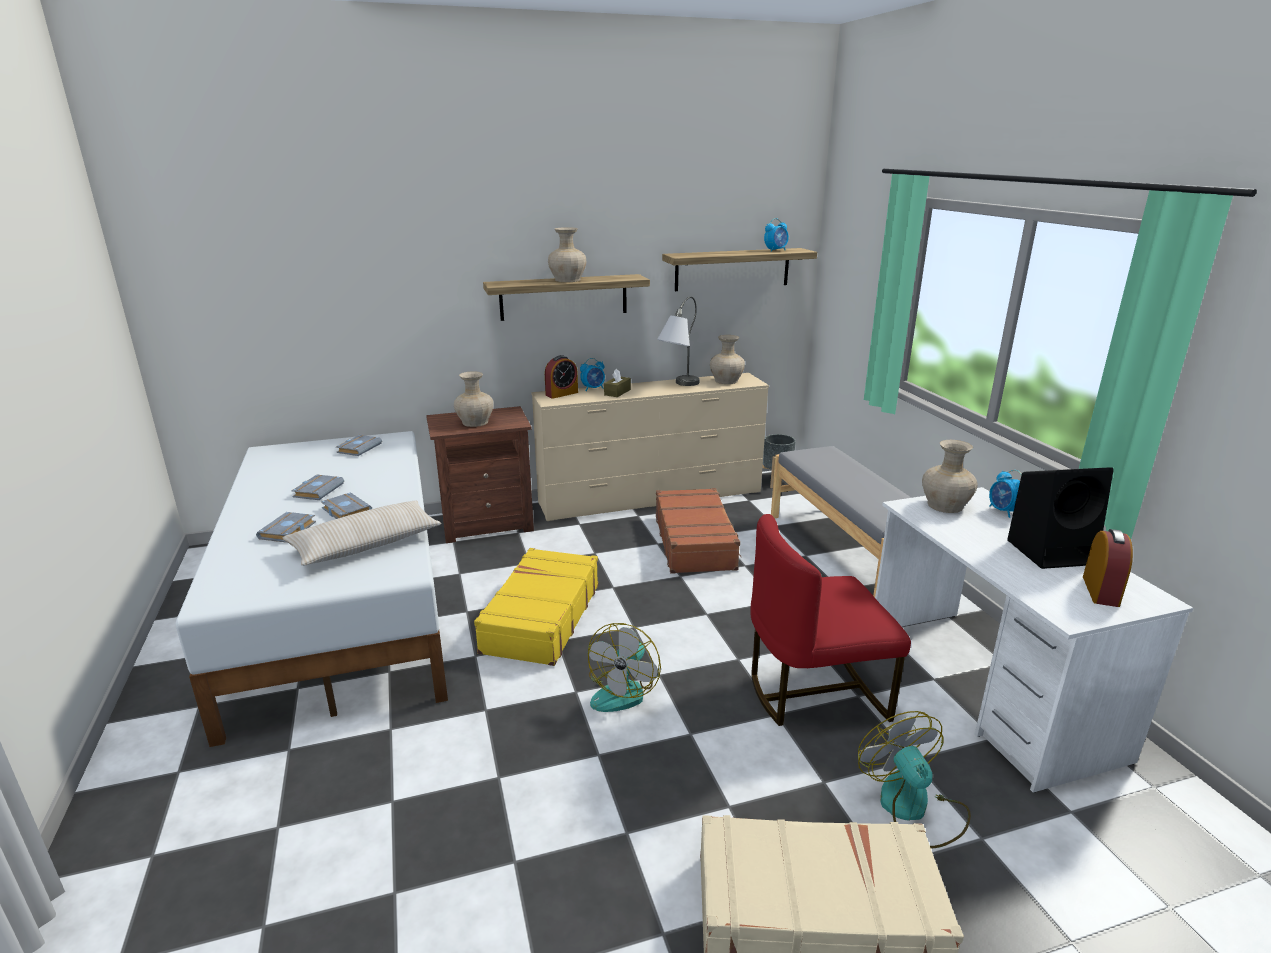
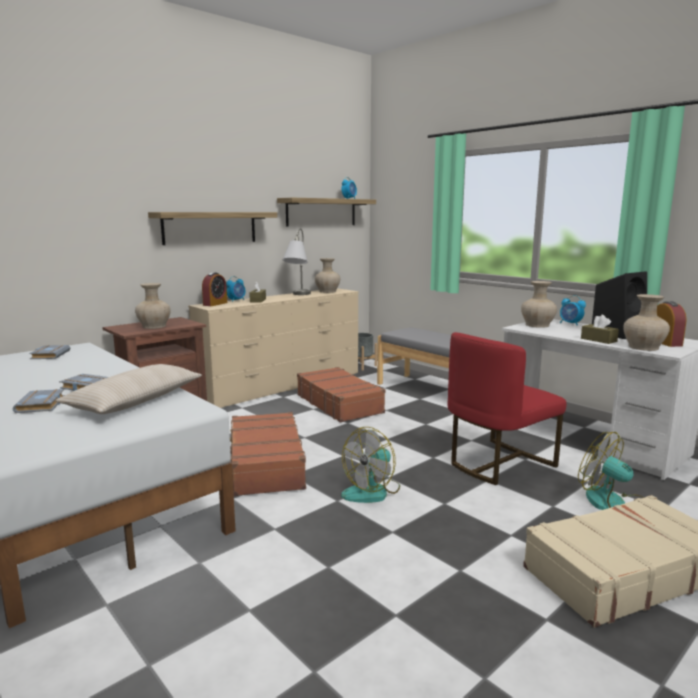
camera: 25 degrees left, 10 degrees down
grey book [292,475,344,500] -> none
yellow suitcase [474,548,598,666] -> brown suitcase [230,412,306,496]
beige vase [548,227,586,282] -> beige vase moved to [623,294,670,351]
fan [588,623,661,712] -> fan turned 45 degrees clockwise [341,427,400,503]
none -> brown tissue box [581,315,619,344]

